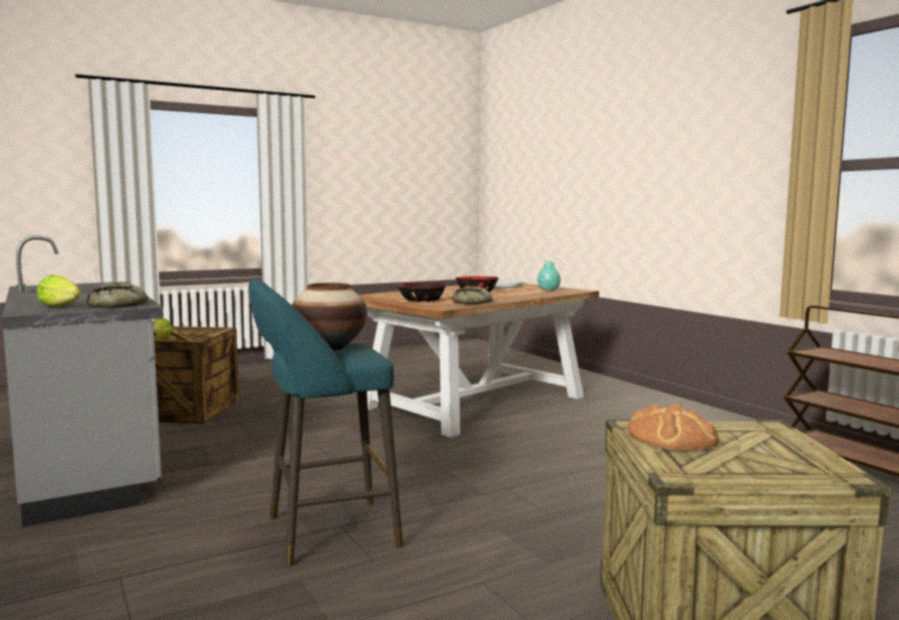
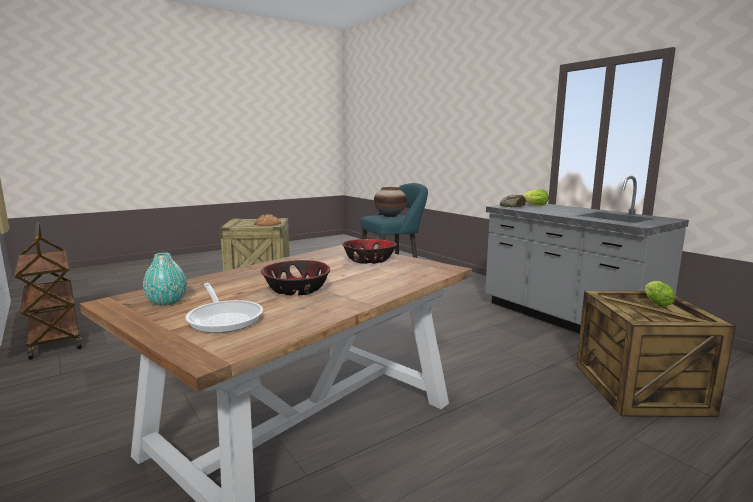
camera: 175 degrees right, 5 degrees up
bread [452,286,493,304] -> none

